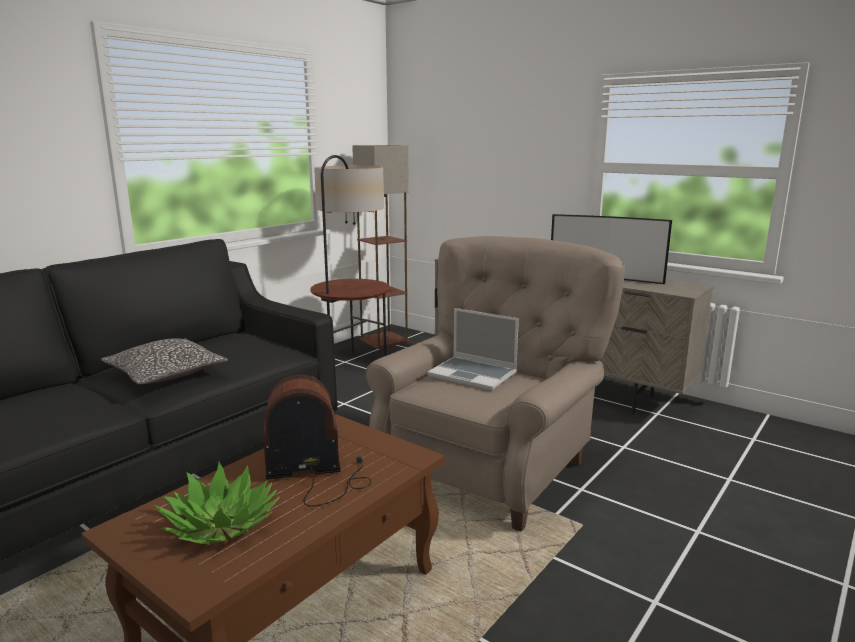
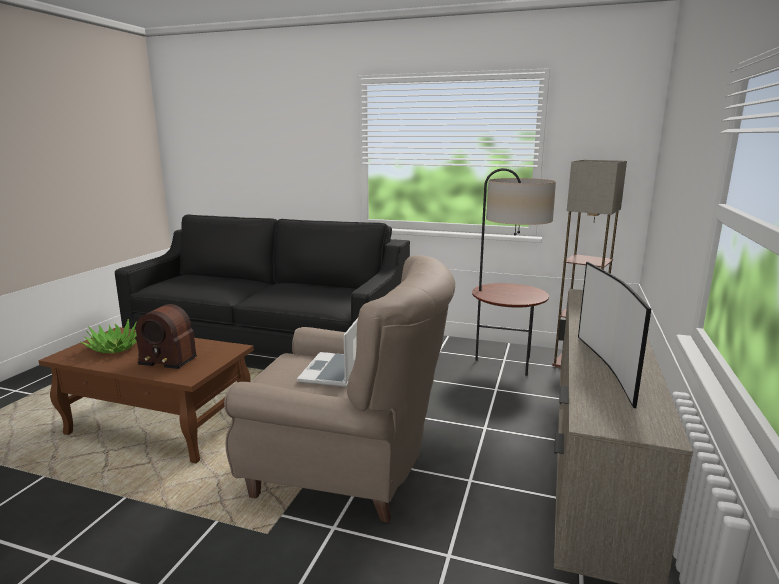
camera: 70 degrees right, 0 degrees up
pillow [101,338,228,384] -> none
radio [263,374,371,507] -> radio turned 135 degrees clockwise [135,304,197,369]

